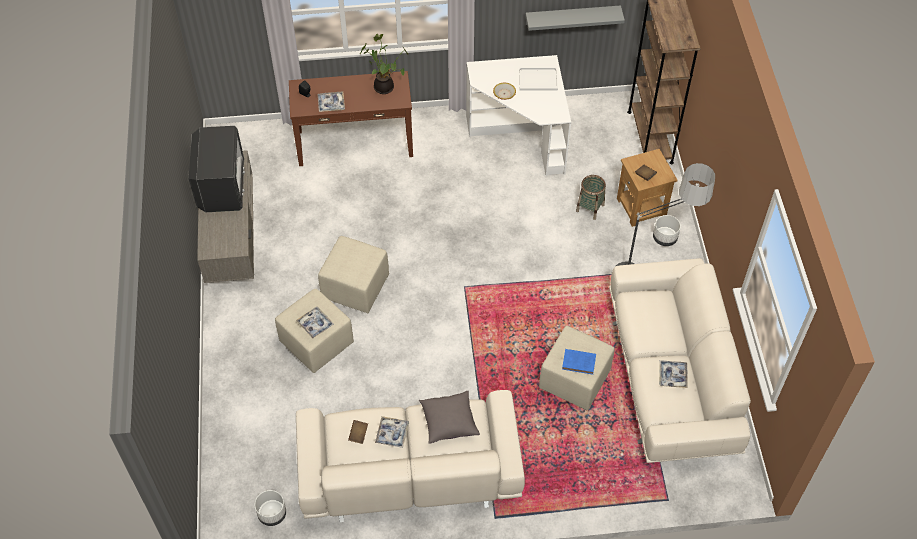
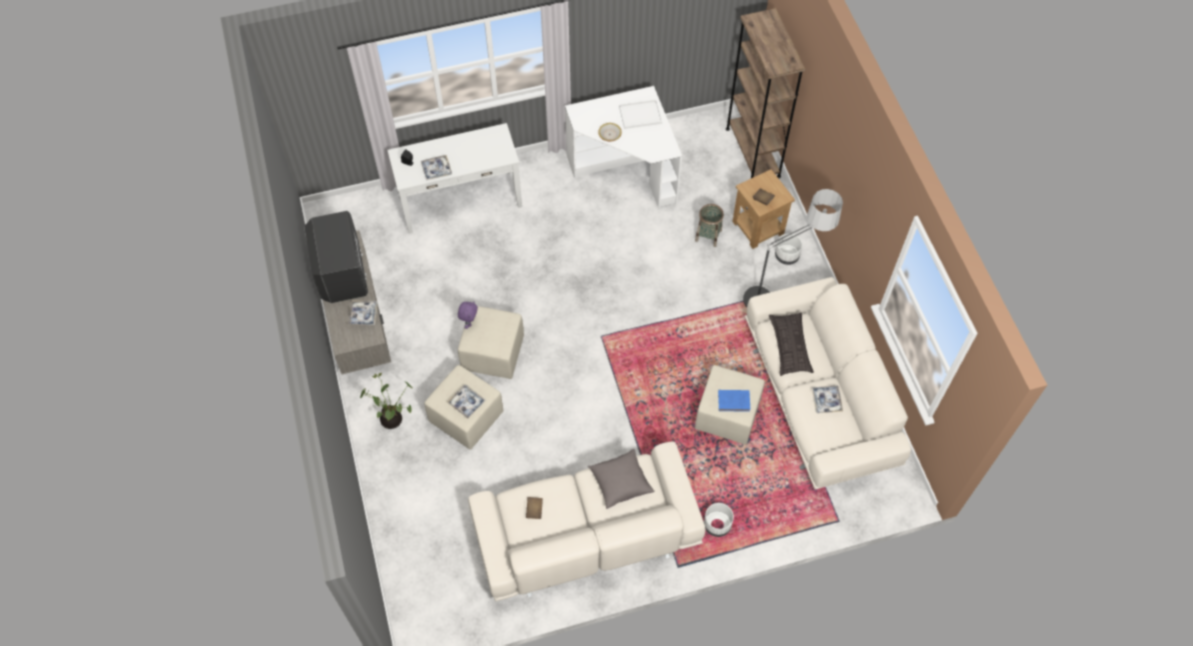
camera: 10 degrees left, 5 degrees up
white planter [254,490,286,526] -> white planter moved to [704,503,734,537]
brown console table [289,71,413,166] -> white console table [387,123,522,234]
potted plant [360,34,408,94] -> potted plant moved to [360,373,412,429]
tray [375,416,409,448] -> tray moved to [348,300,378,325]
grey shelf [526,5,625,31] -> none
none -> purple plush toy [458,302,478,329]
none -> pillow [769,313,814,376]

